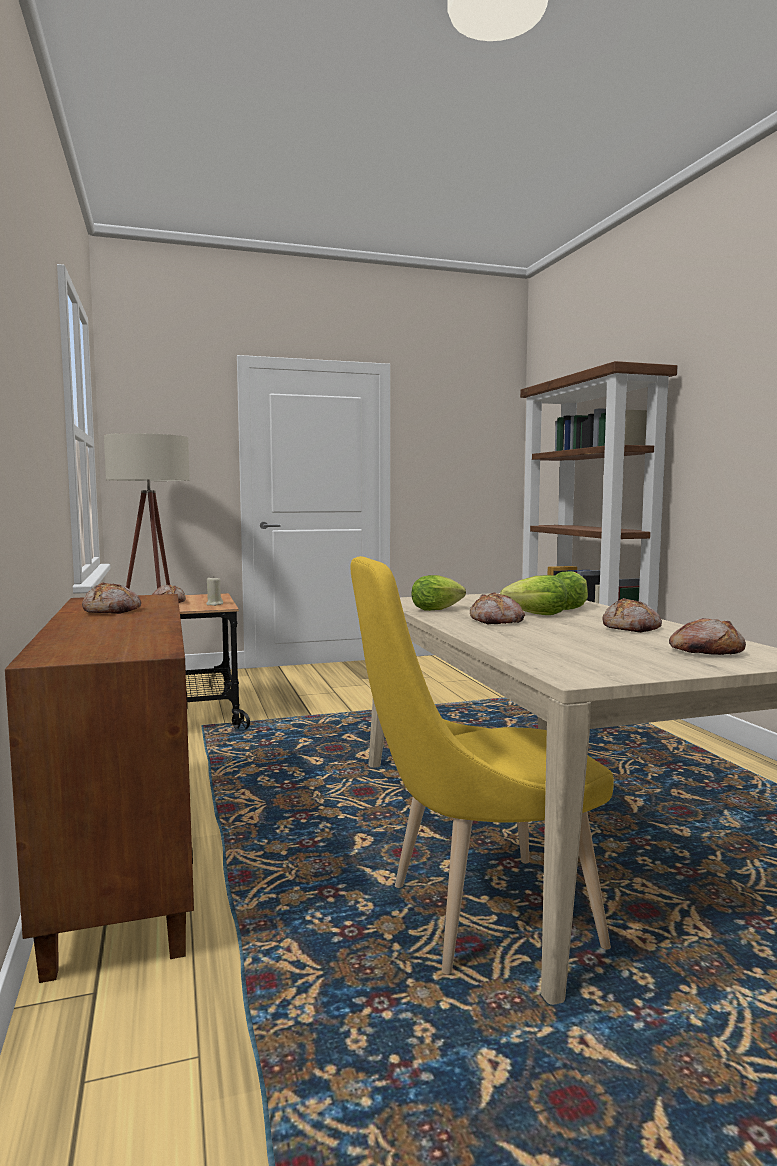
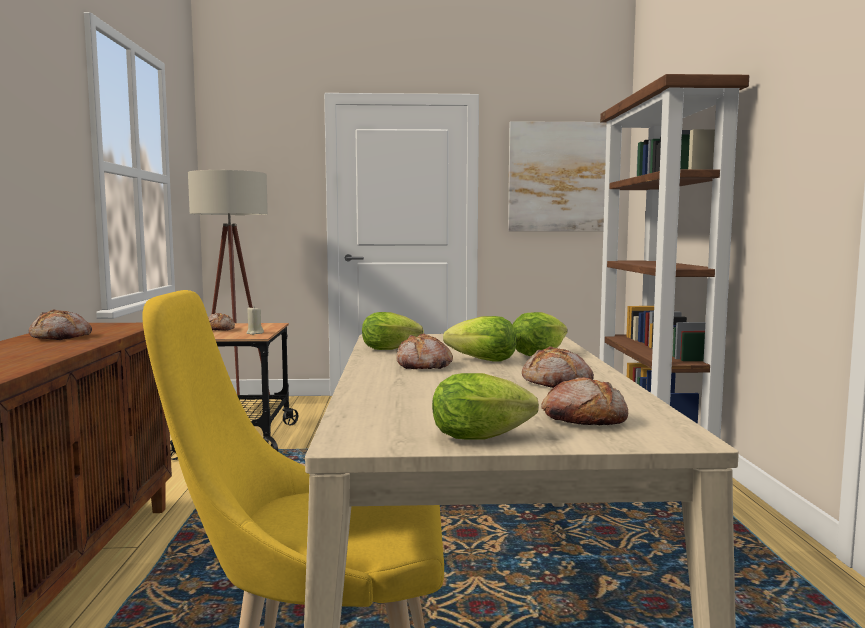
camera: 15 degrees right, 0 degrees up
none -> lettuce [432,373,539,440]
none -> picture [508,121,607,231]

